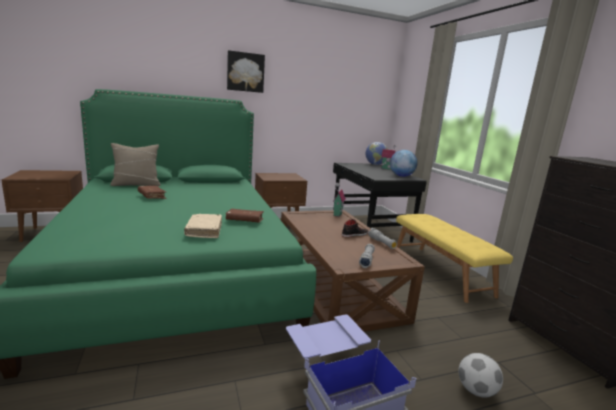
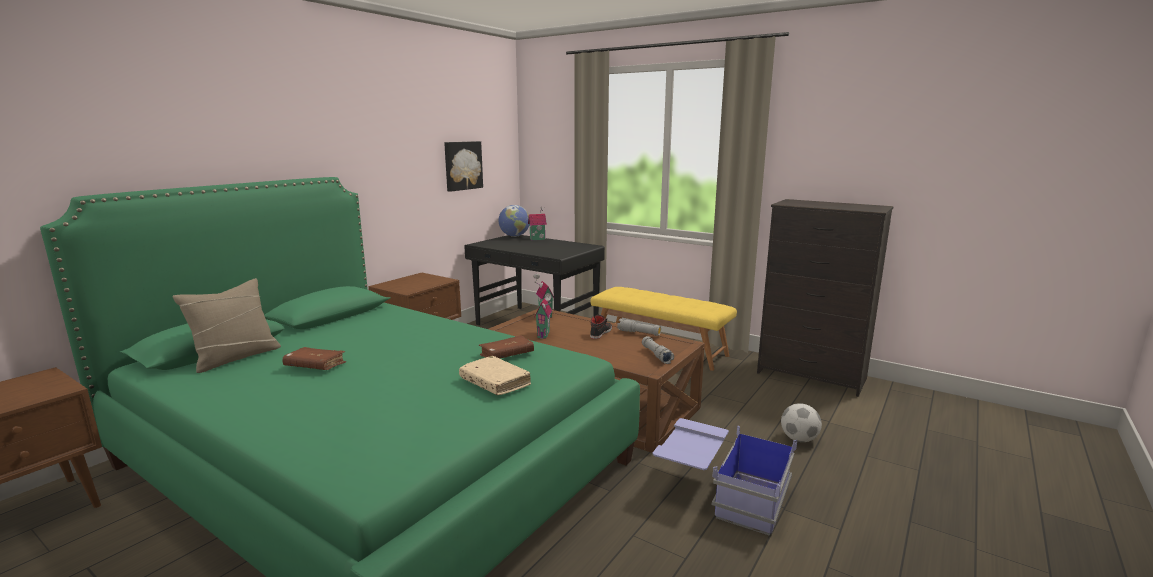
camera: 35 degrees left, 0 degrees up
picture [227,50,265,93] -> picture moved to [444,141,483,192]
globe [390,150,418,177] -> none
none -> toy house [534,293,552,339]

